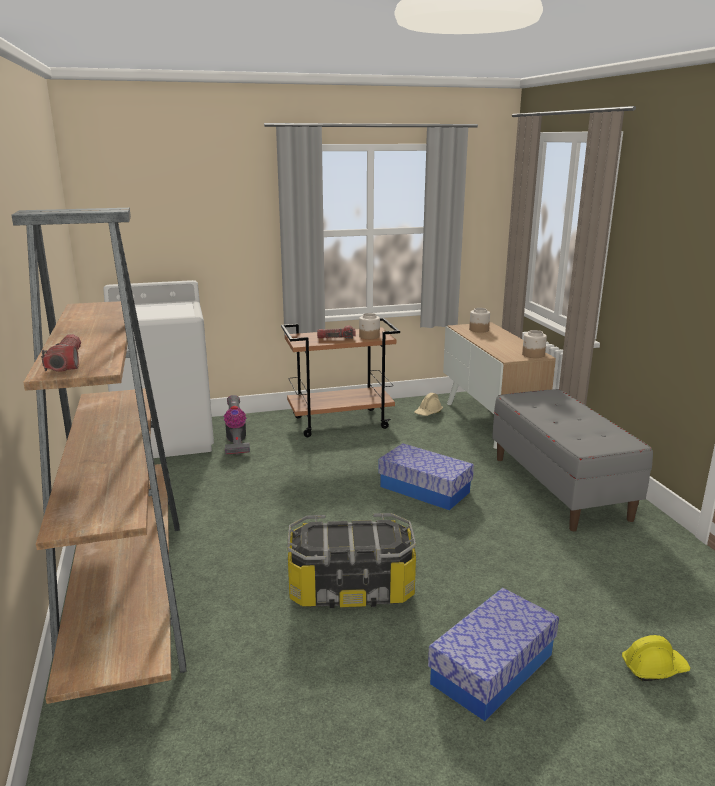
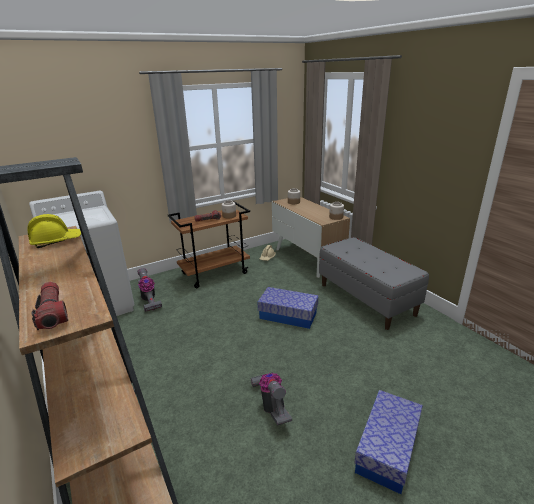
camera: 15 degrees left, 5 degrees up
storage box [287,513,416,608] -> vacuum cleaner [251,372,292,425]
yellow hard hat [622,635,690,681] -> yellow hard hat moved to [28,214,81,248]

